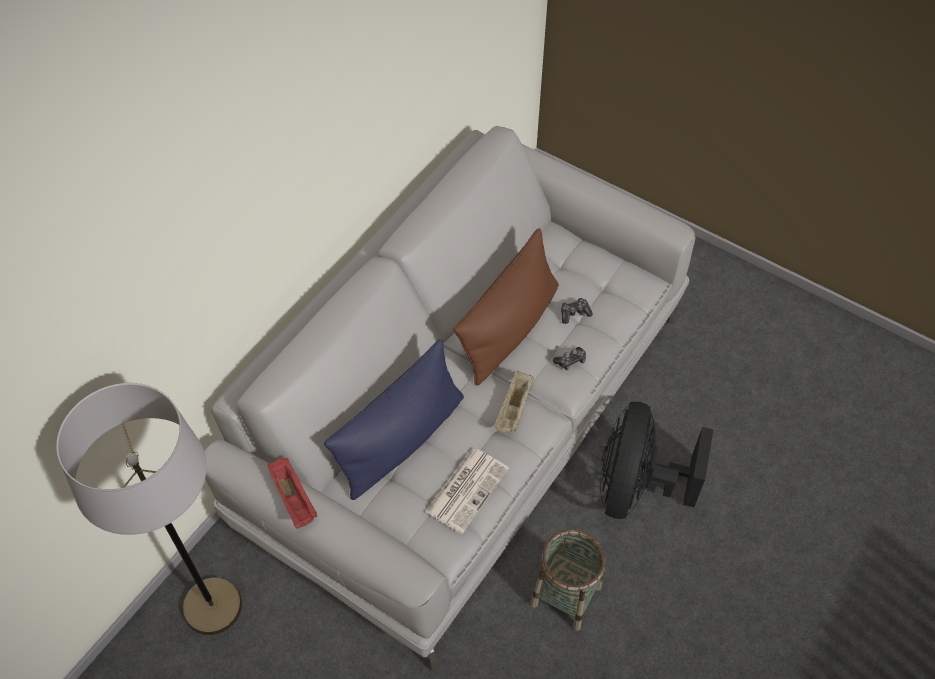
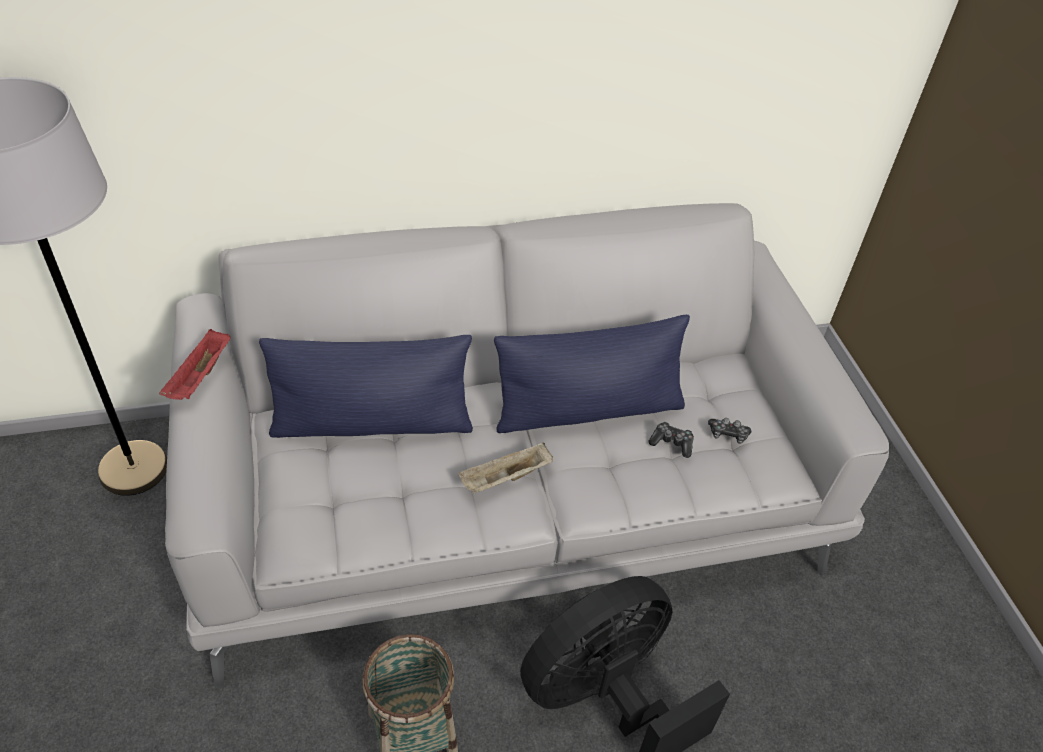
camera: 40 degrees right, 10 degrees down
newspaper [425,448,509,534] -> none
brown pillow [453,228,559,385] -> blue pillow [494,315,690,433]
game controller [553,347,586,370] -> game controller moved to [708,418,751,444]

